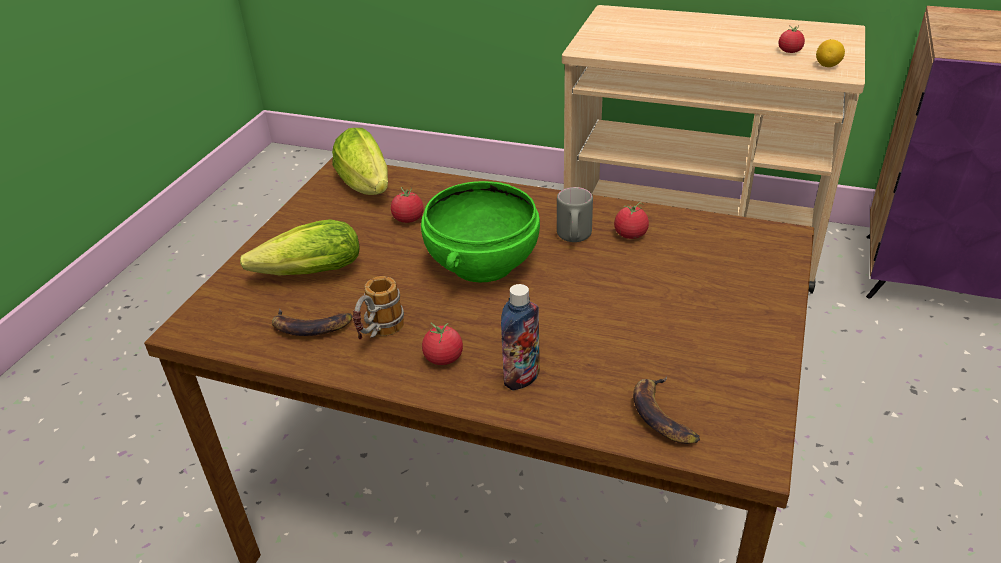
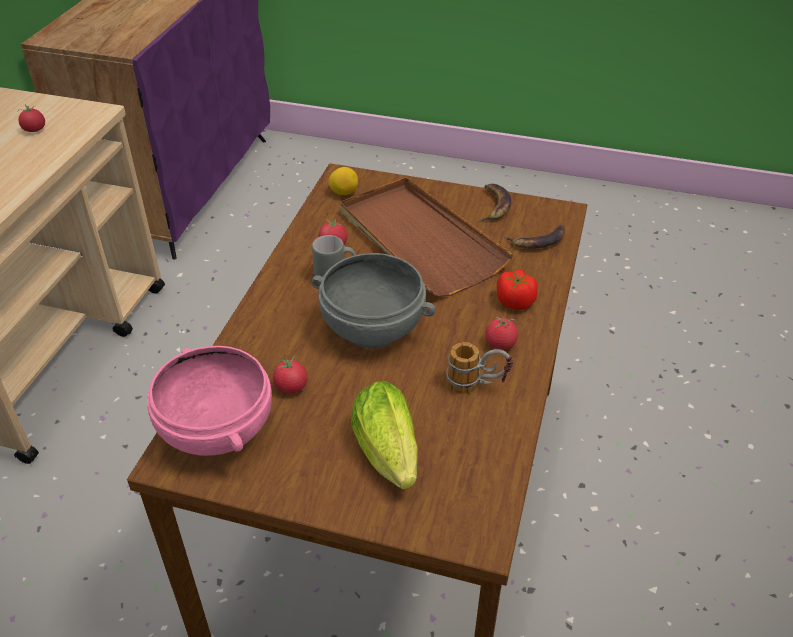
camera: 95 degrees left, 5 degrees up
banana [272,309,352,336] -> banana moved to [479,184,511,222]
lettuce [332,128,388,195] -> pink bowl [147,346,272,456]
green bowl [421,181,540,282] -> grey bowl [311,253,436,349]
bottle [501,284,540,390] -> tomato [497,270,538,310]
lemon [816,39,845,67] -> lemon moved to [329,167,358,195]
none -> brown tray [340,177,513,297]

